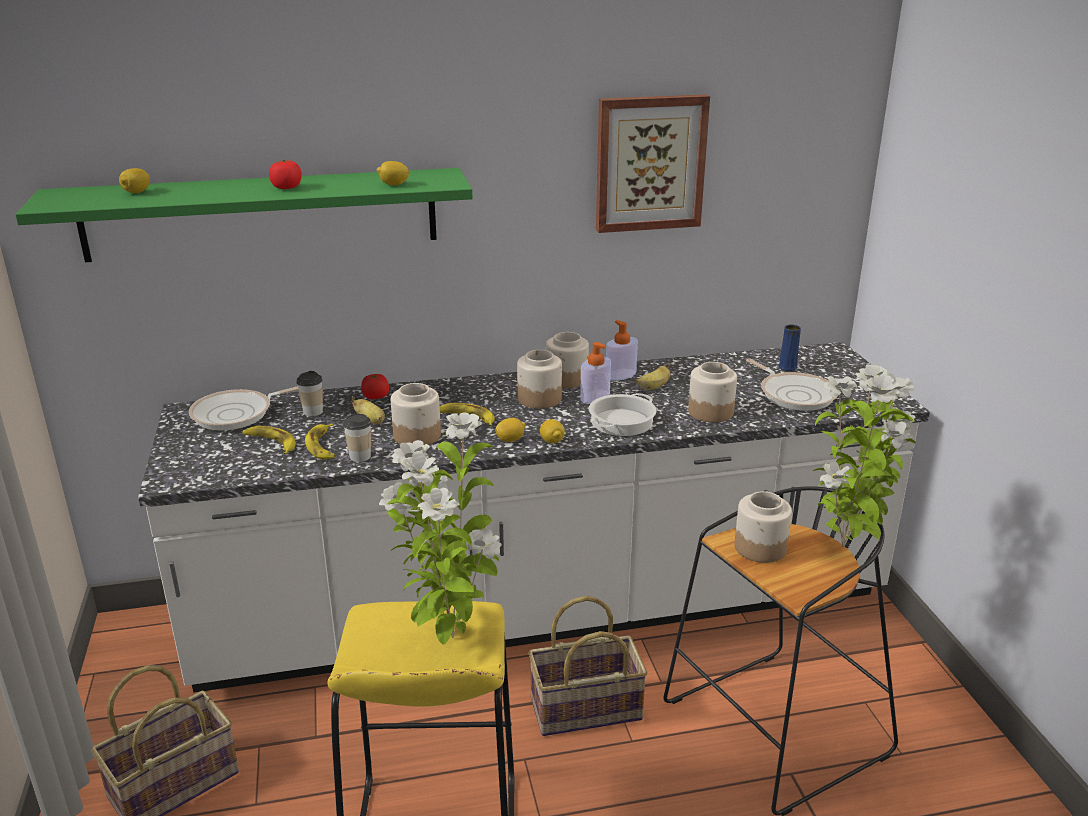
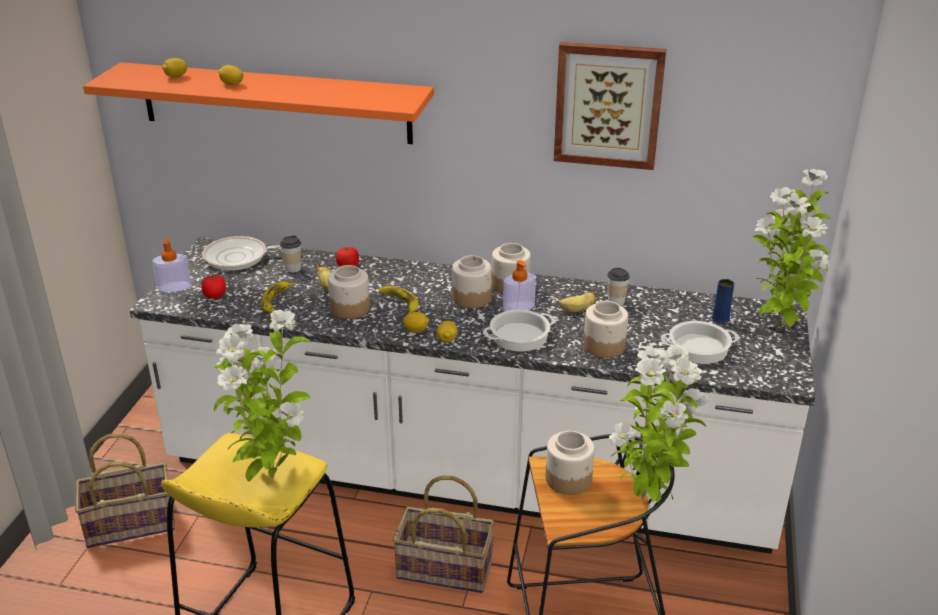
camera: 25 degrees right, 5 degrees up
green shelf [15,168,473,262] -> orange shelf [83,62,434,144]
banana [242,426,296,455] -> none
tomato [269,160,302,189] -> tomato moved to [202,275,226,299]
cup [343,414,371,462] -> cup moved to [608,268,630,306]
lemon [377,161,409,185] -> lemon moved to [218,65,243,85]
soap dispenser [606,320,638,381] -> soap dispenser moved to [152,238,191,292]
frying pan [746,358,838,411] -> cooking pot [661,321,739,364]
none -> potted plant [753,169,831,327]

